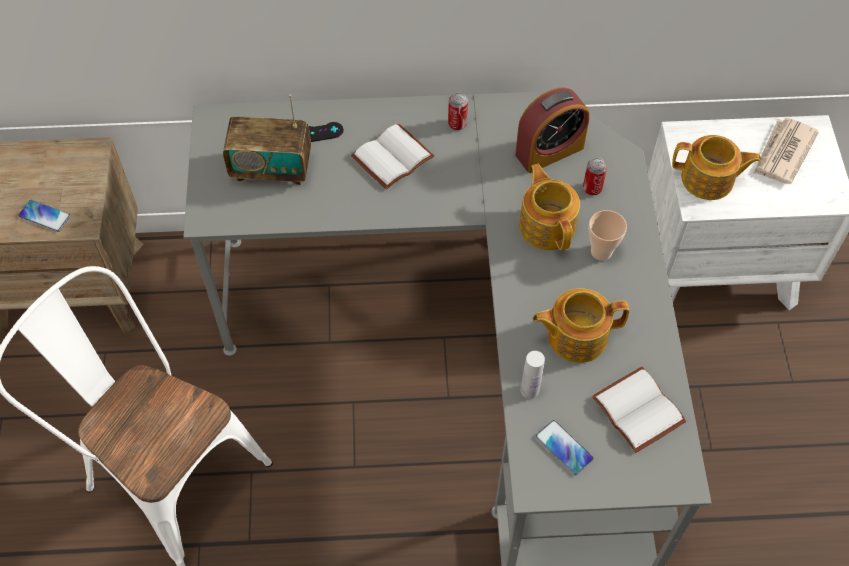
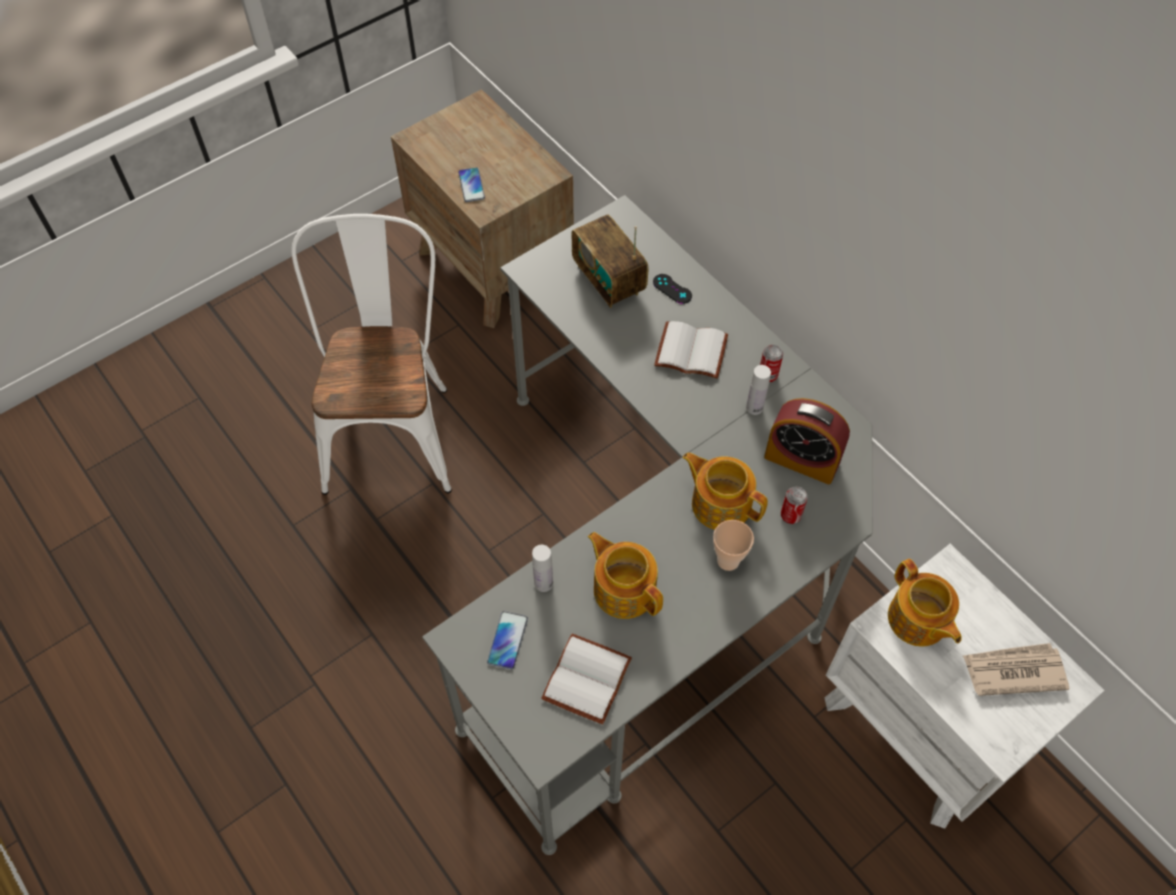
camera: 55 degrees right, 0 degrees up
teapot [519,164,580,250] -> teapot turned 90 degrees counterclockwise [682,452,768,530]
none -> white bottle [746,365,771,415]

